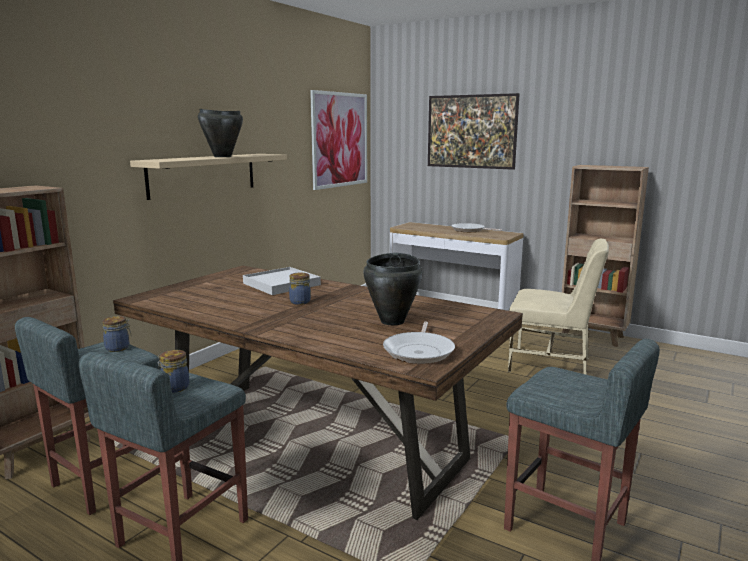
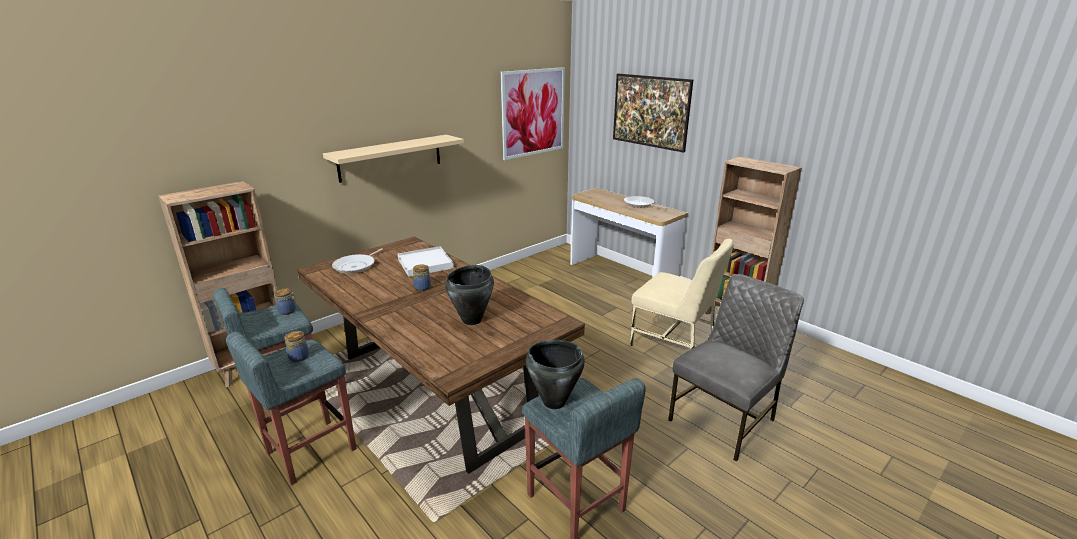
camera: 15 degrees right, 10 degrees up
black cooking pot [198,109,243,157] -> black cooking pot moved to [526,340,585,409]
frying pan [383,322,455,364] -> frying pan moved to [332,248,383,274]
none -> grey chair [668,274,804,461]

